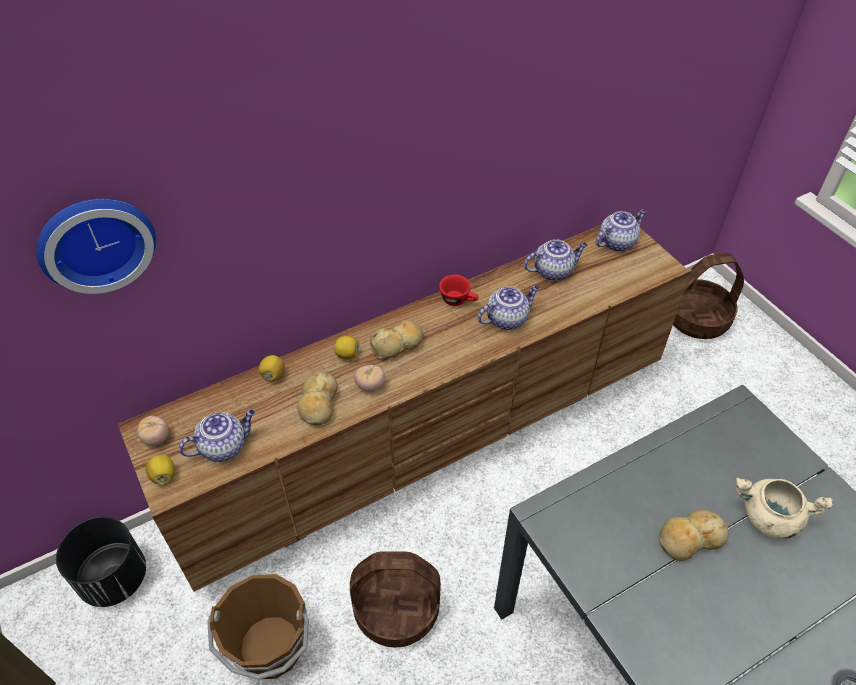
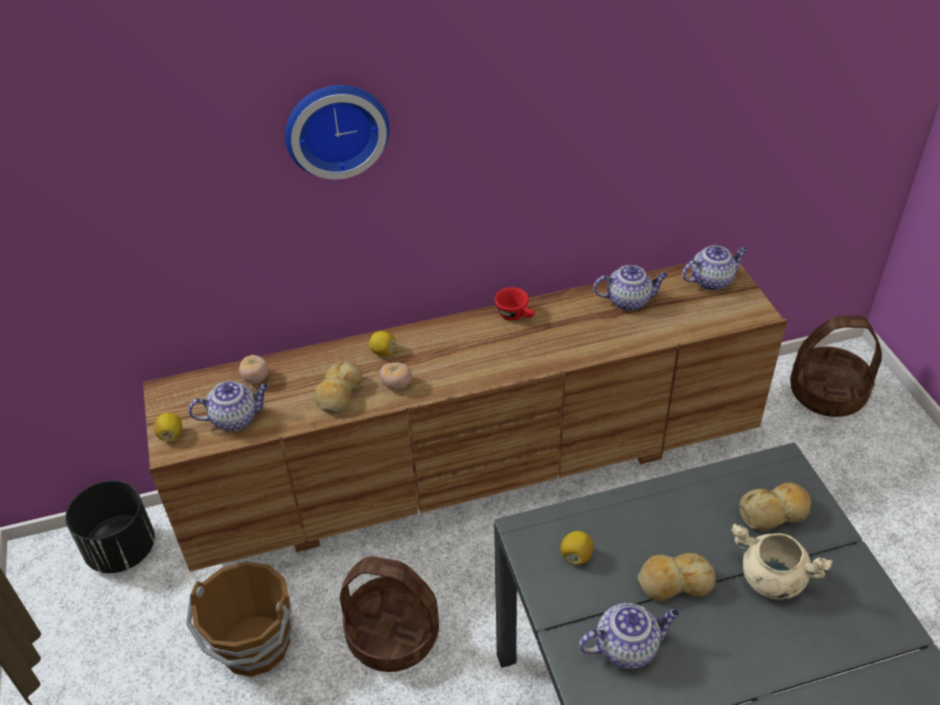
camera: 15 degrees right, 5 degrees down
wall clock [36,199,156,294] -> wall clock moved to [285,85,390,179]
tomato [137,416,169,446] -> tomato moved to [239,355,269,384]
lemon [259,355,285,381] -> lemon moved to [561,531,594,565]
bread [370,320,424,359] -> bread moved to [739,483,811,530]
teapot [478,286,539,330] -> teapot moved to [579,603,680,669]

